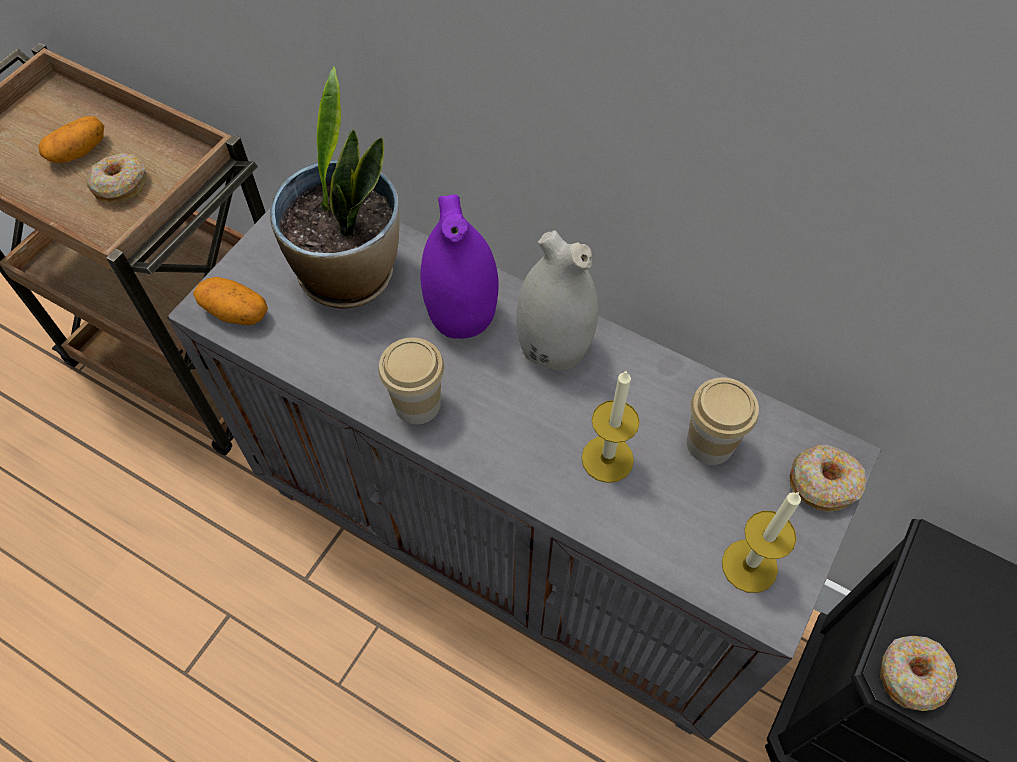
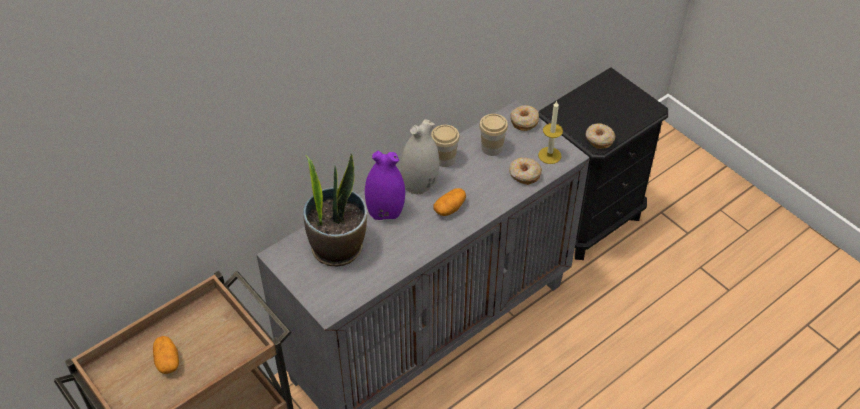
camera: 70 degrees left, 10 degrees down
donut [86,153,146,204] -> donut moved to [509,158,542,185]
potato [193,277,268,325] -> potato moved to [433,188,466,216]
cup [379,338,444,424] -> cup moved to [431,125,460,167]
candle [581,370,640,483] -> none

